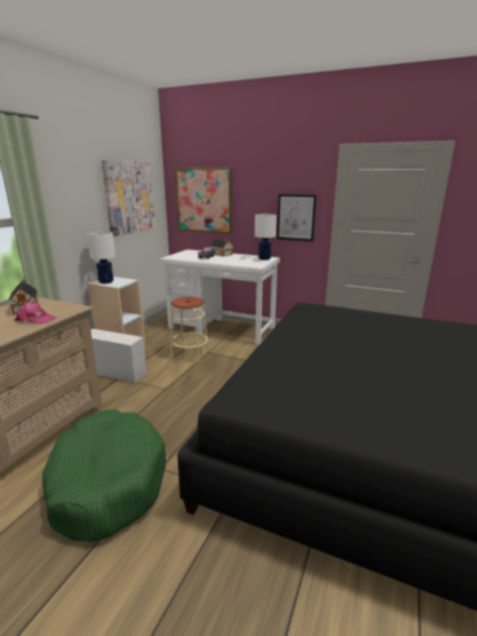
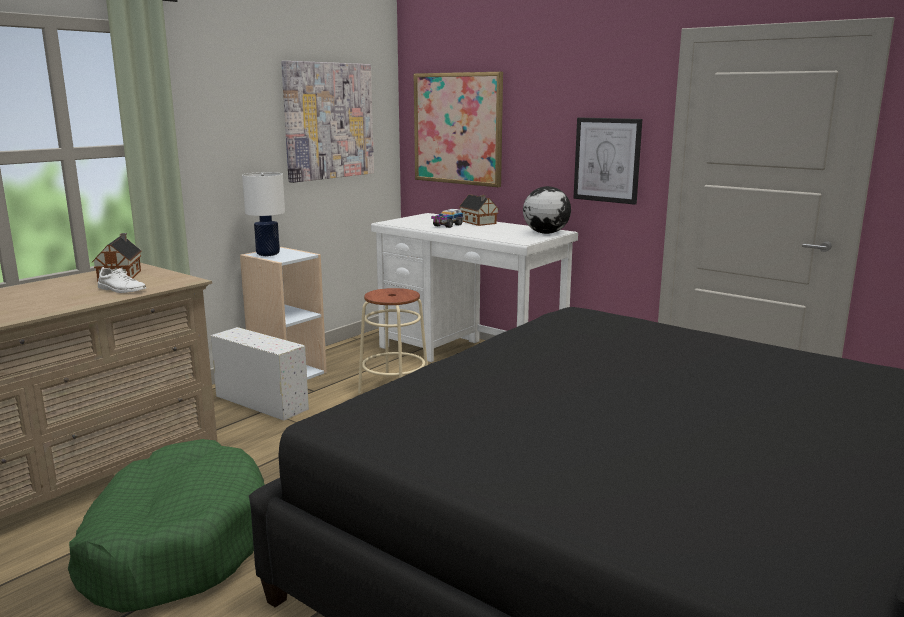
camera: 15 degrees right, 5 degrees down
pink cap [15,303,56,324] -> white shoe [98,267,146,293]
white table lamp [255,214,277,260] -> globe [523,186,571,234]

